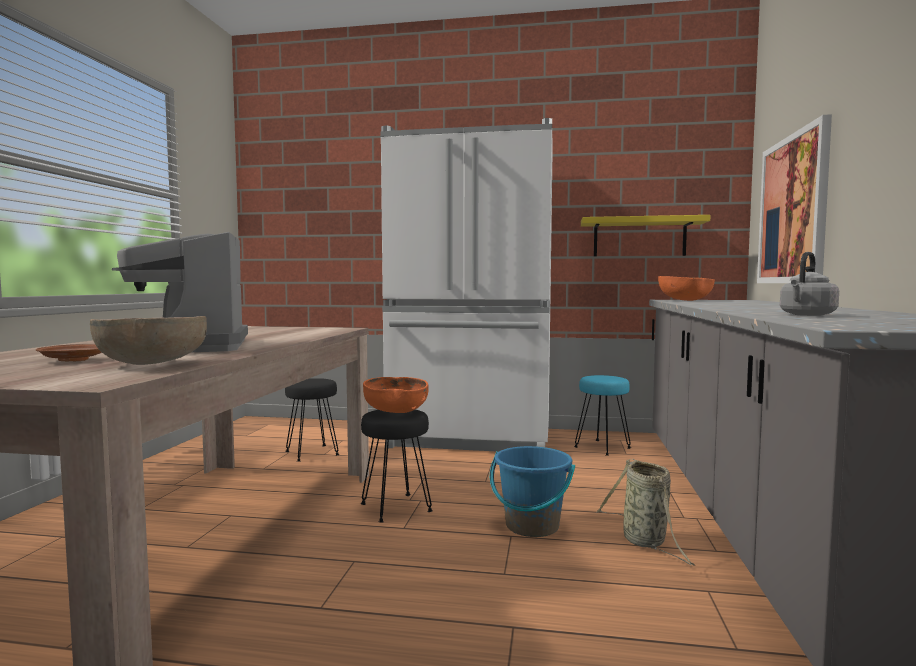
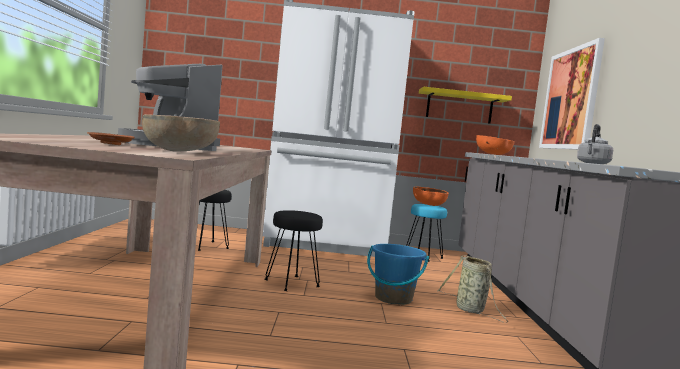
camera: 10 degrees left, 0 degrees up
orange bowl [363,377,429,413] -> orange bowl moved to [413,187,449,206]

